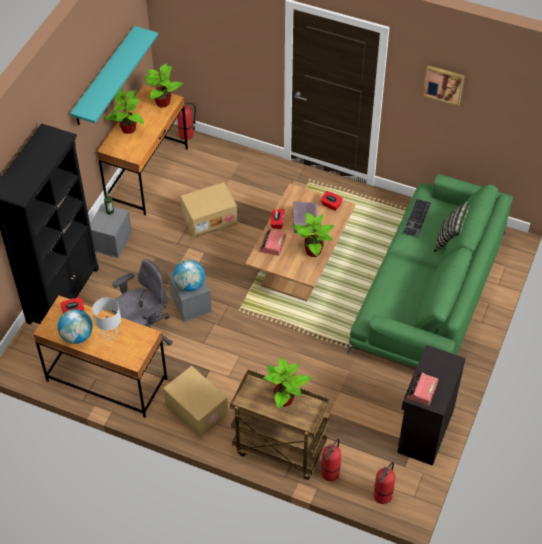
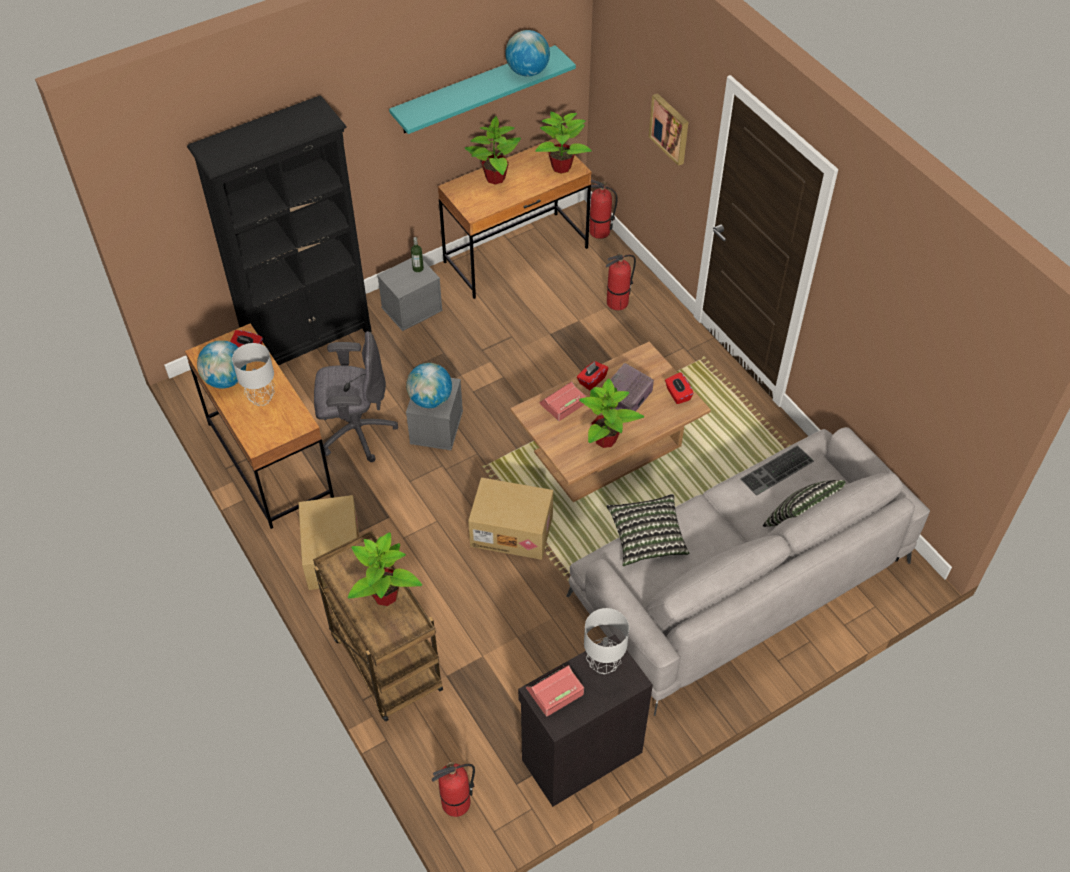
camera: 35 degrees right, 0 degrees up
cardboard box [181,182,238,239] -> cardboard box moved to [468,477,553,560]
fire extinguisher [321,439,341,481] -> fire extinguisher moved to [606,253,636,310]
green sofa [347,174,513,368] -> grey sofa [566,427,930,716]
picture [423,65,465,106] -> picture moved to [649,93,688,166]
none -> globe [505,30,550,77]
none -> grey table lamp [584,608,629,674]
none -> pillow [607,494,689,566]

